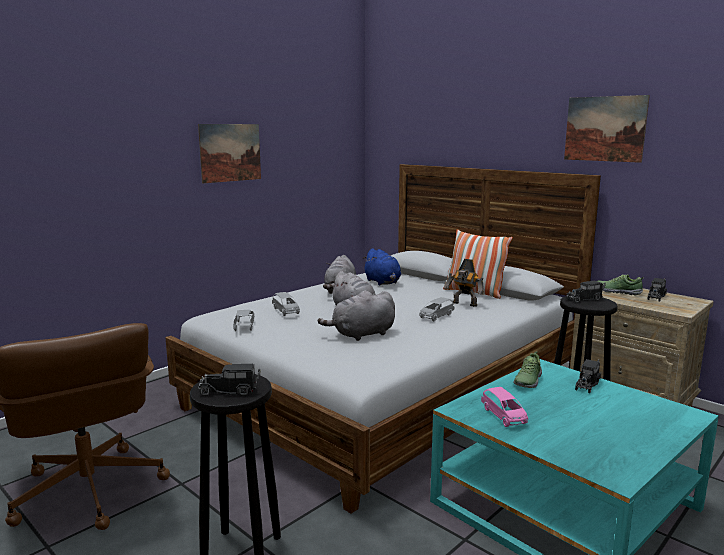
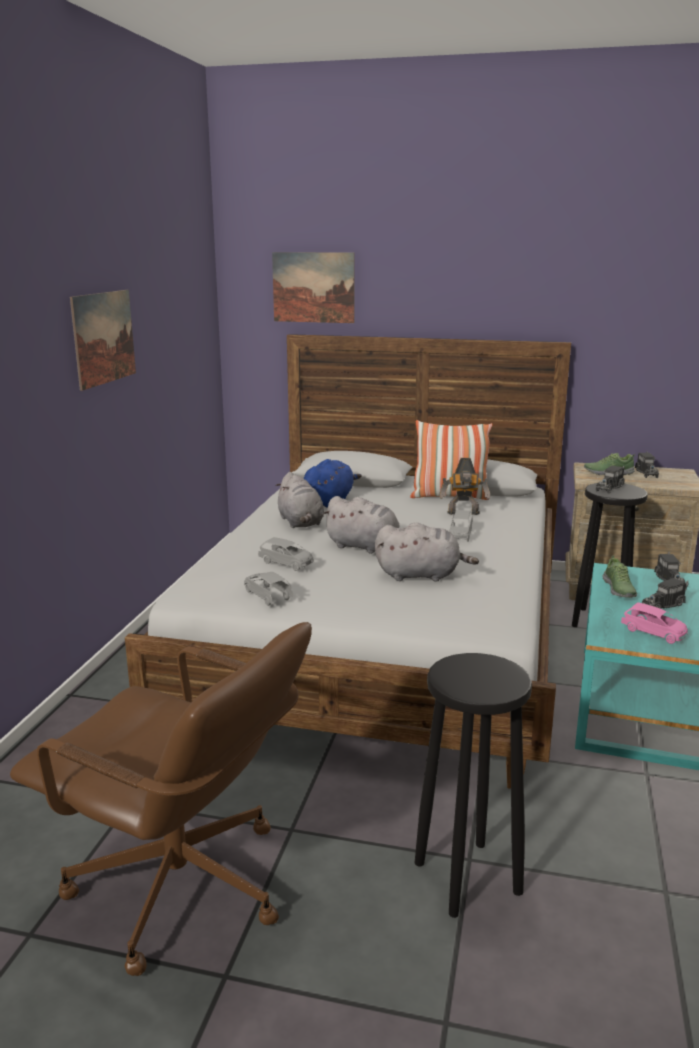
camera: 30 degrees left, 5 degrees up
toy truck [198,364,261,396] -> toy truck moved to [642,578,689,609]
grey plush toy [318,290,395,341] -> grey plush toy turned 120 degrees counterclockwise [375,522,479,582]
blue plush toy [362,248,401,285] -> blue plush toy turned 90 degrees counterclockwise [303,459,362,508]
picture [564,95,650,163] -> picture moved to [272,252,355,323]

